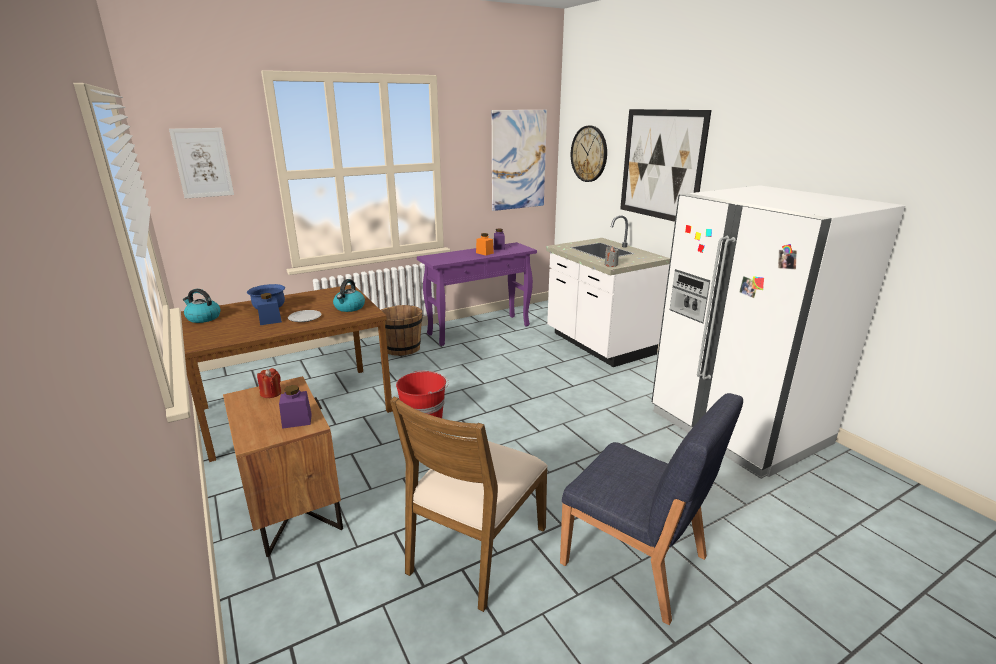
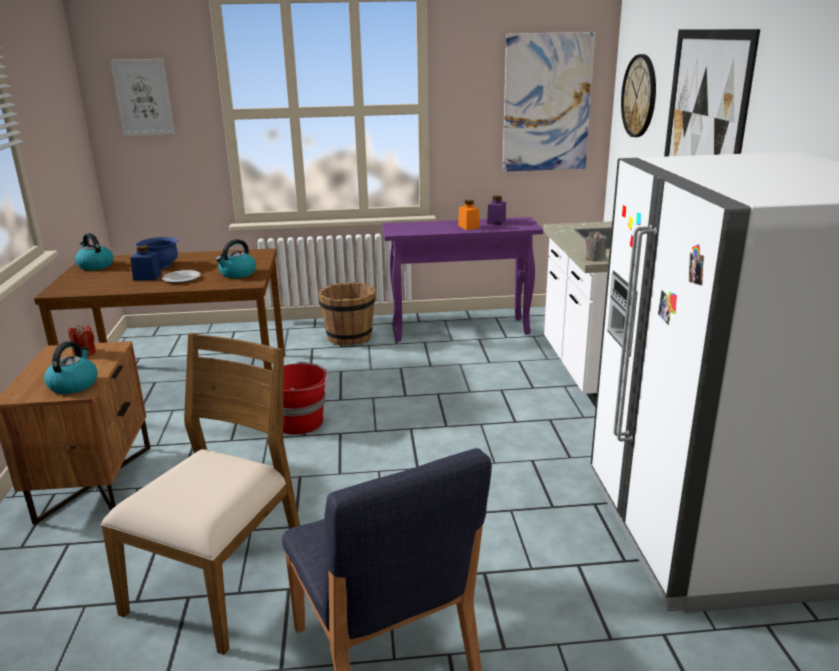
camera: 25 degrees right, 0 degrees up
purple jar [279,385,312,429] -> kettle [44,341,98,394]
brown chair [390,397,548,612] -> brown chair turned 150 degrees clockwise [100,333,300,655]

